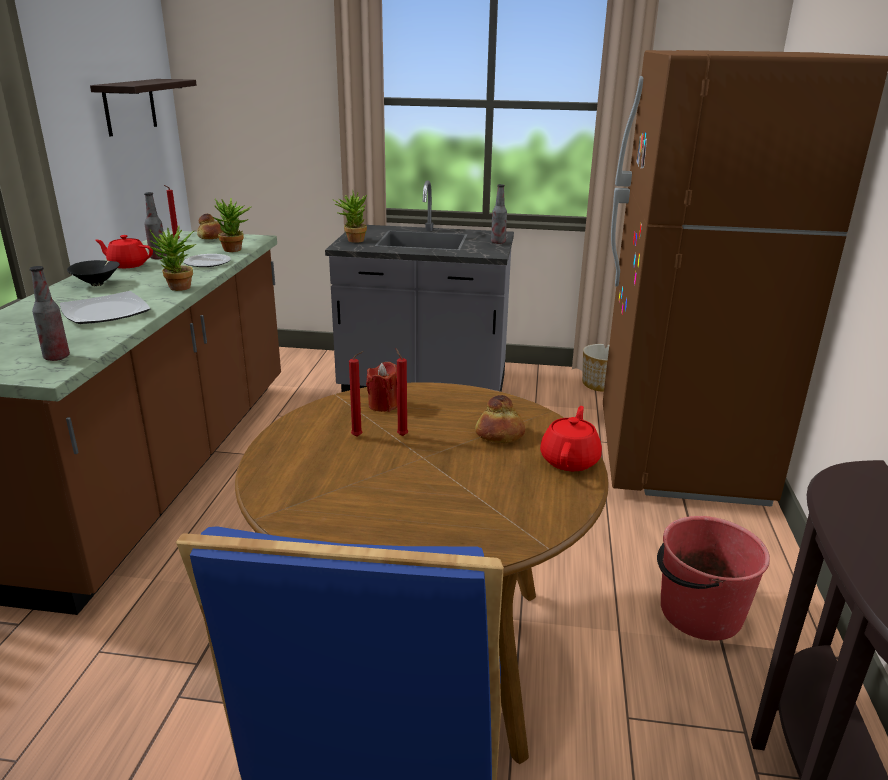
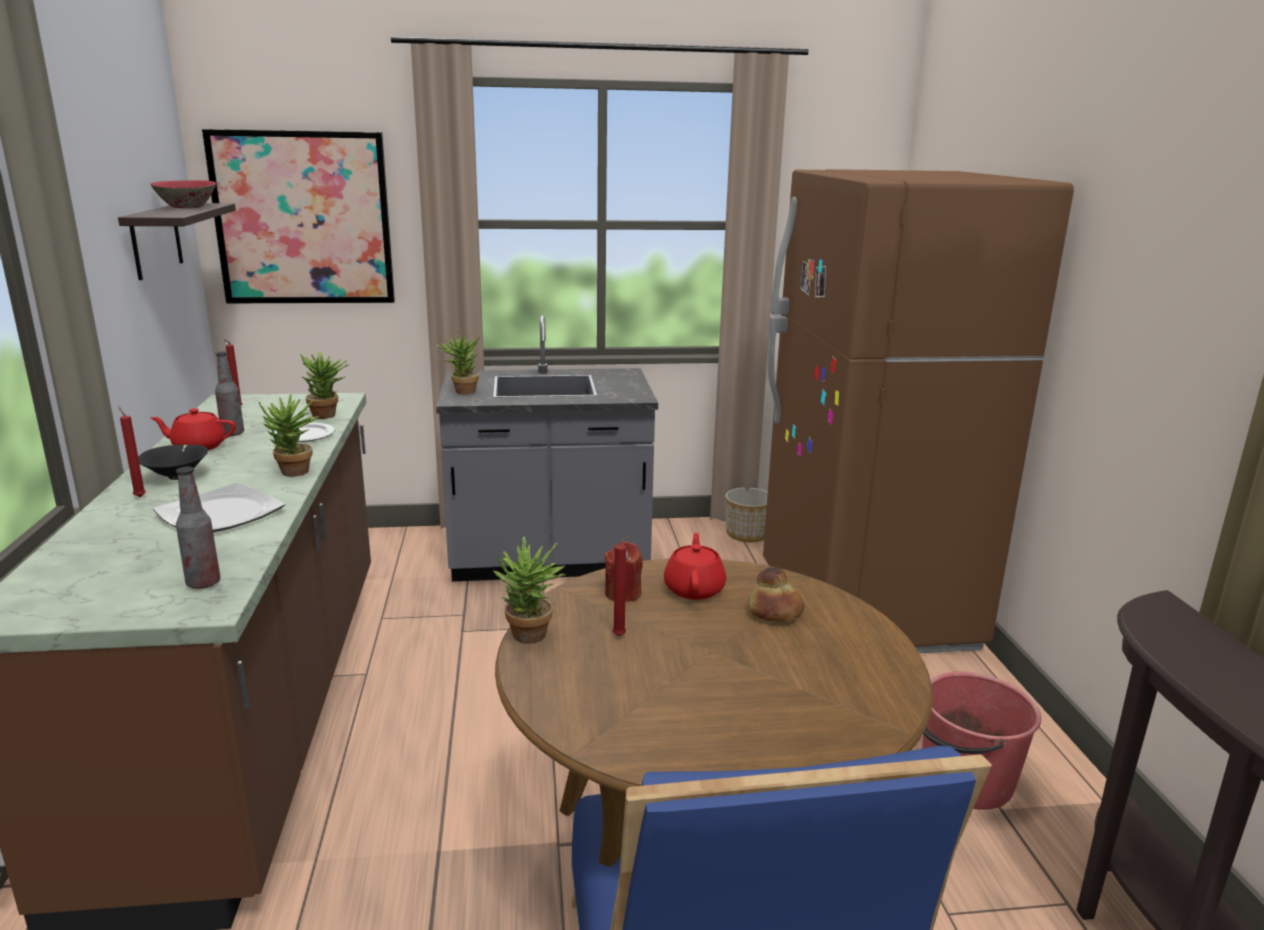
camera: 15 degrees left, 5 degrees down
bread [197,214,223,239] -> none
red candle [395,348,408,436] -> red candle moved to [118,406,146,497]
bottle [491,184,507,244] -> none
red teapot [540,406,602,471] -> red teapot moved to [664,533,726,600]
none -> red bowl [150,180,216,208]
none -> picture [202,129,395,303]
none -> potted plant [493,536,566,644]

